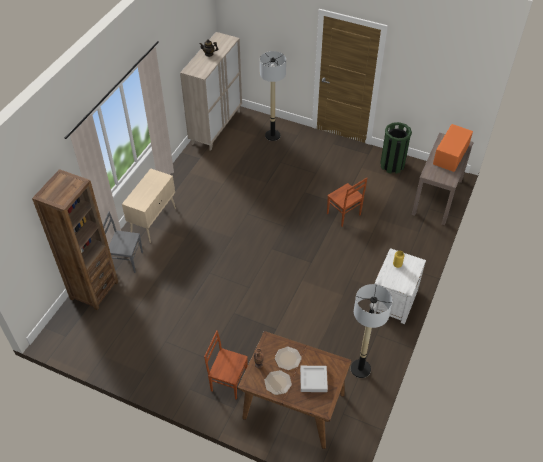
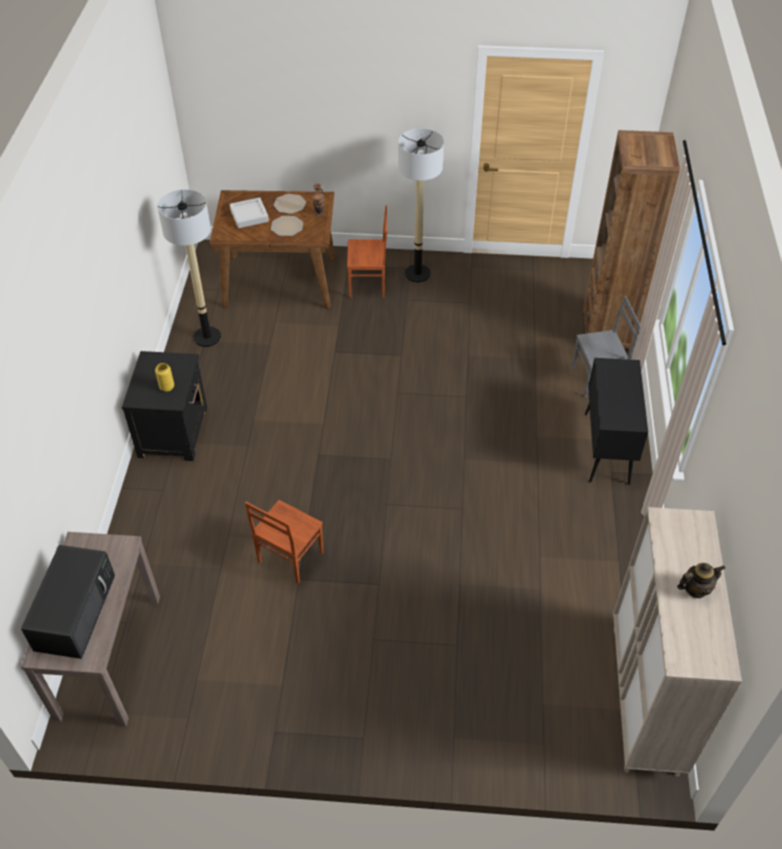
camera: 160 degrees right, 0 degrees up
beige cabinet [122,169,176,243] -> black cabinet [585,358,648,485]
floor lamp [260,51,286,141] -> floor lamp moved to [398,128,444,283]
brown chair [327,178,367,227] -> brown chair turned 90 degrees counterclockwise [245,500,323,584]
white nightstand [374,248,426,324] -> black nightstand [122,351,207,461]
green trash can [380,122,412,173] -> none
orange microwave [433,124,473,172] -> black microwave [21,545,115,659]

